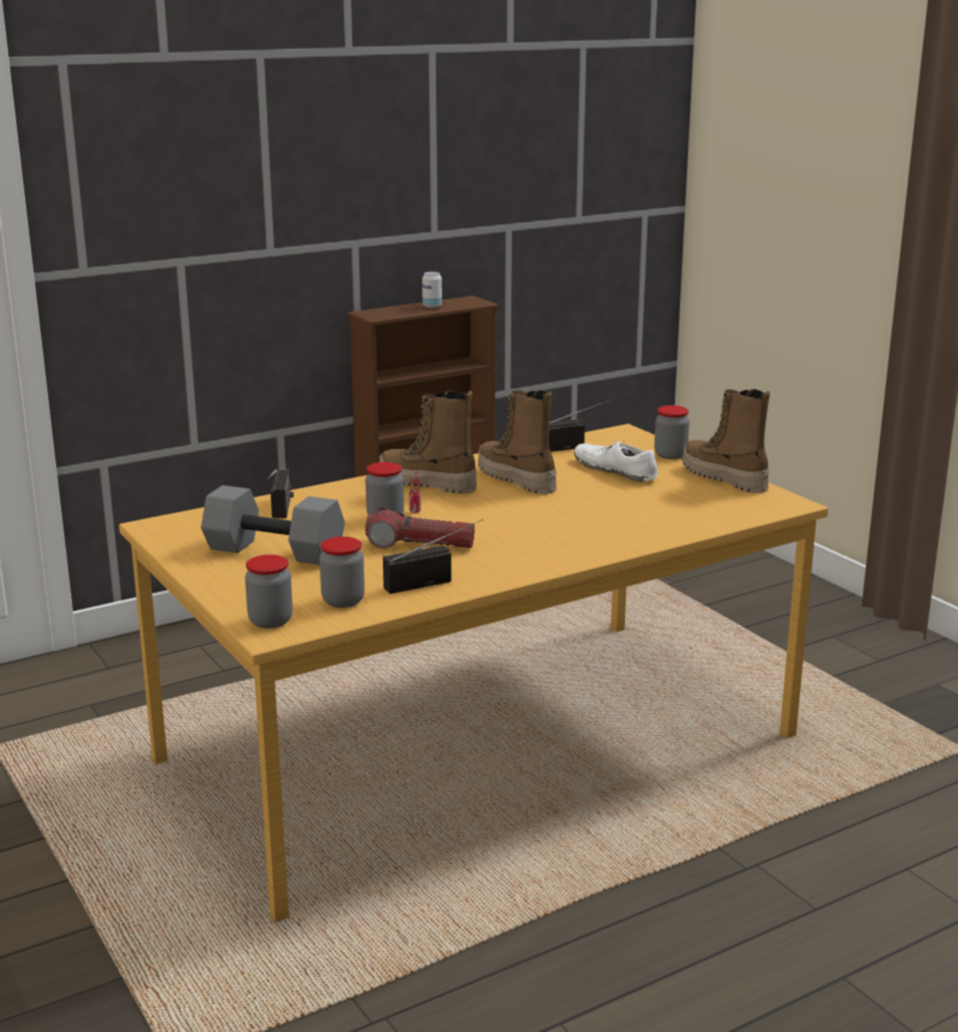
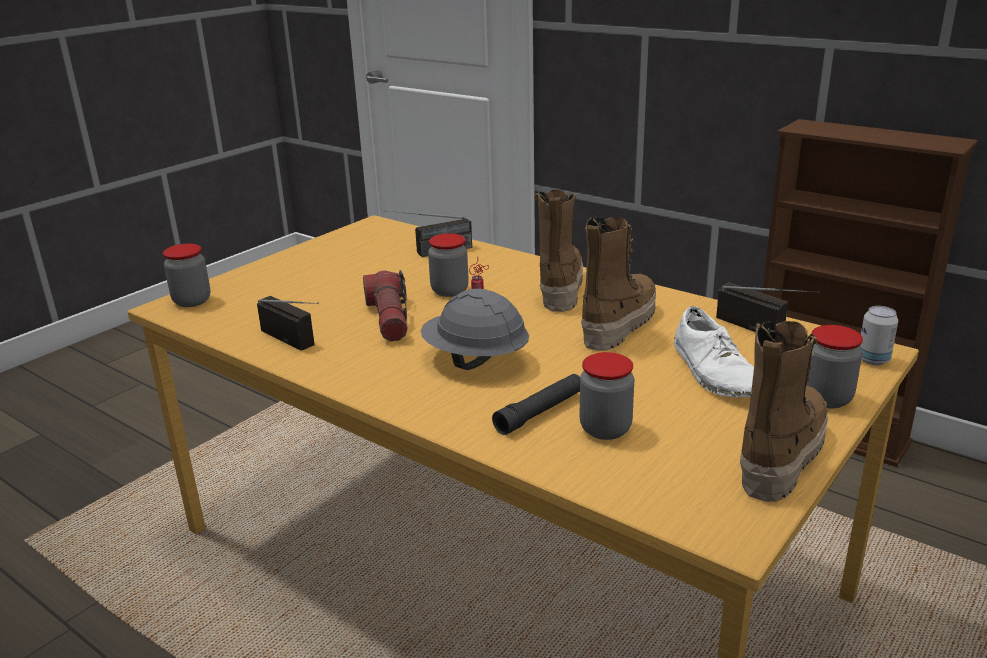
camera: 70 degrees right, 5 degrees up
grey dumbbell [201,485,345,565] -> none
jar [320,536,365,608] -> jar moved to [579,352,635,440]
can [422,272,442,308] -> can moved to [860,306,898,365]
white shoe [574,440,658,482] -> white shoe turned 135 degrees clockwise [674,306,754,397]
none -> grey hard hat [421,289,529,370]
none -> black flashlight [492,374,580,435]

